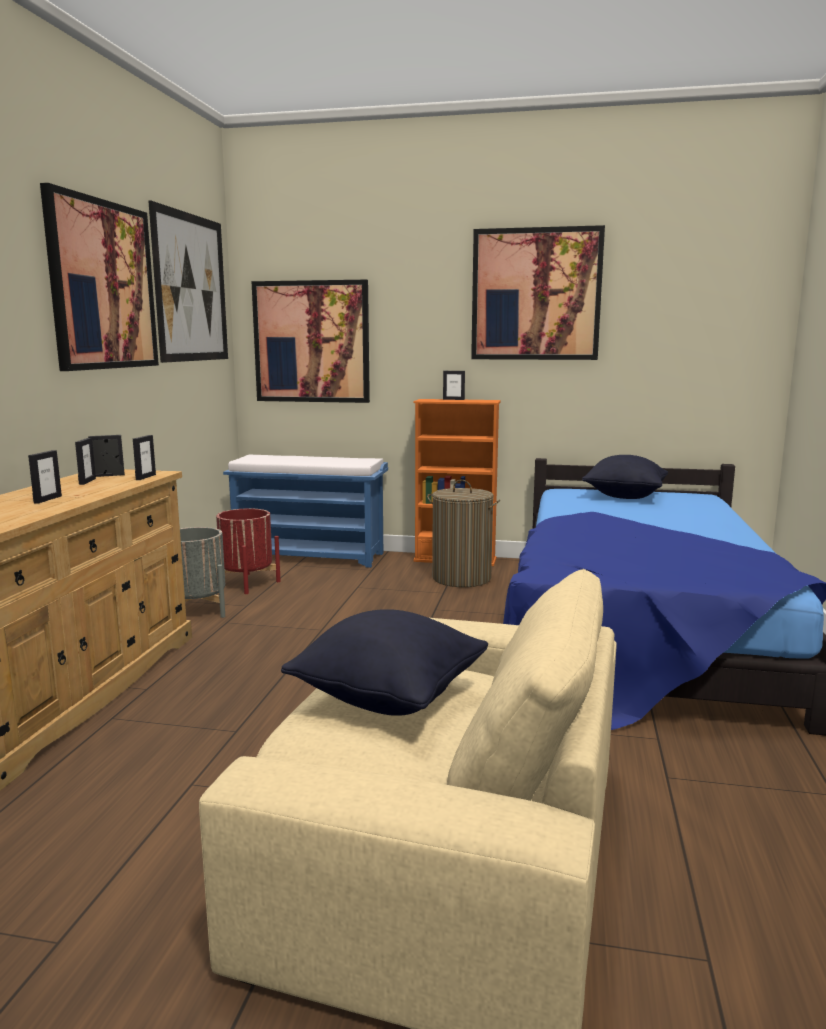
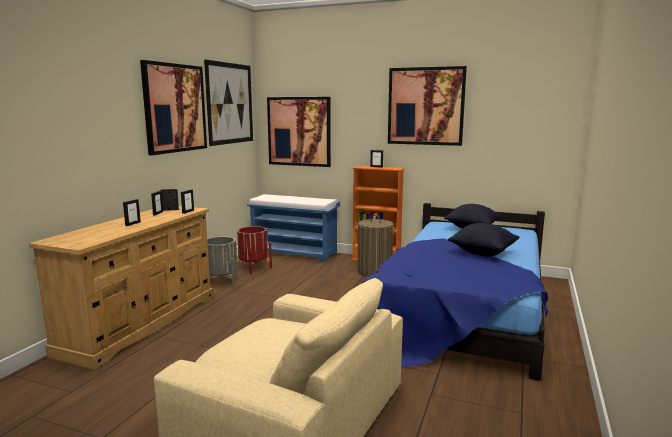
camera: 10 degrees right, 0 degrees up
black pillow [281,609,488,716] -> black pillow moved to [448,223,519,257]

